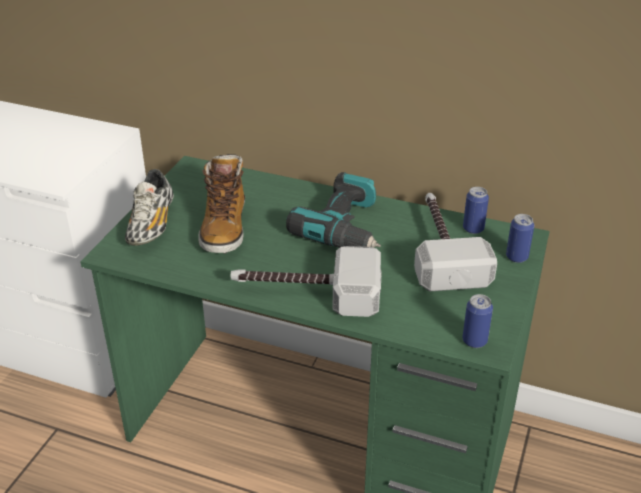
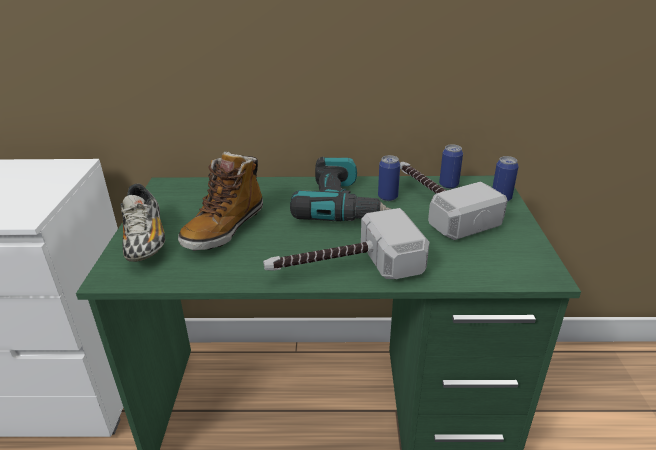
camera: 20 degrees left, 5 degrees down
boot [198,154,245,254] -> boot turned 45 degrees clockwise [178,151,263,251]
can [462,294,493,348] -> can moved to [378,155,400,201]

